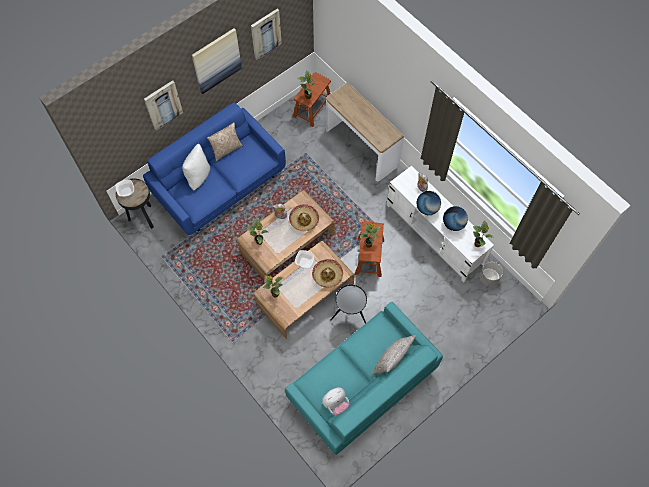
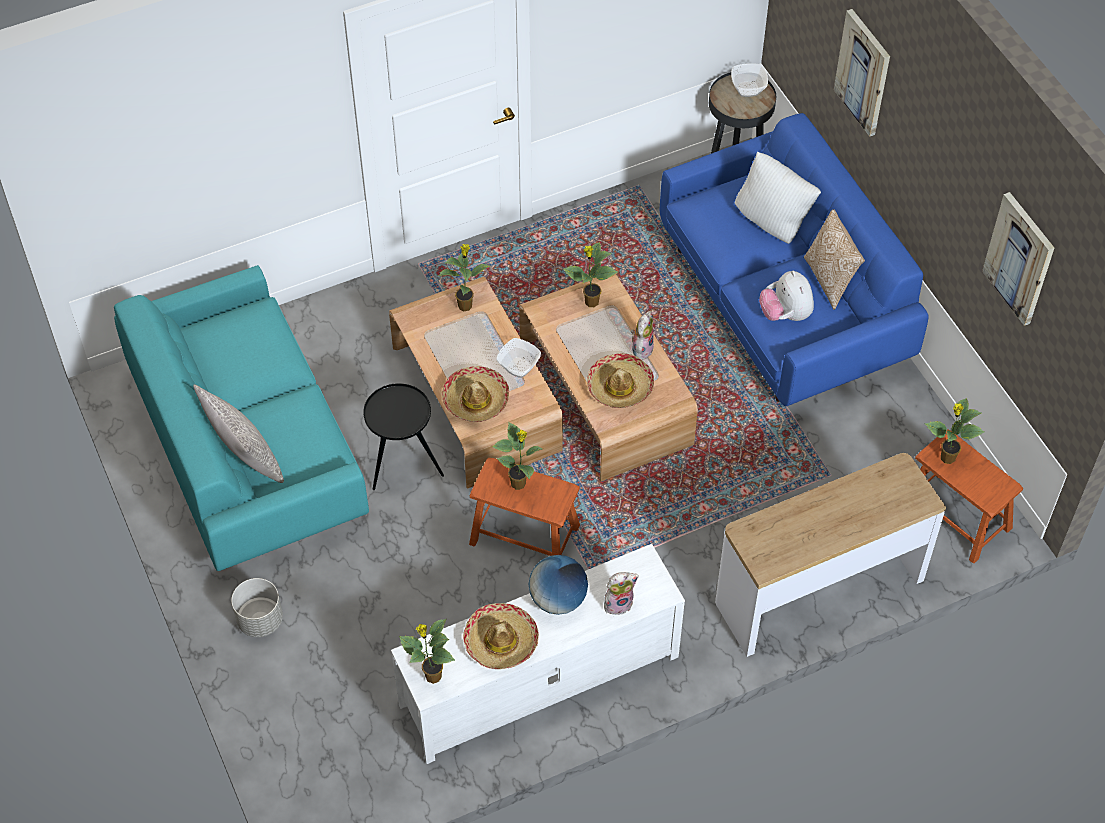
camera: 105 degrees right, 10 degrees down
picture [192,28,242,94] -> none
plush toy [322,387,349,416] -> plush toy moved to [759,271,814,321]
globe [443,206,468,231] -> hat [463,603,539,669]
grey planter [480,262,503,286] -> grey planter moved to [231,578,283,637]

